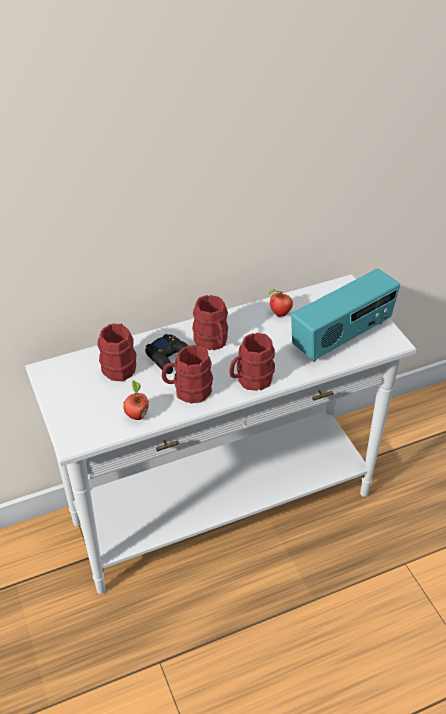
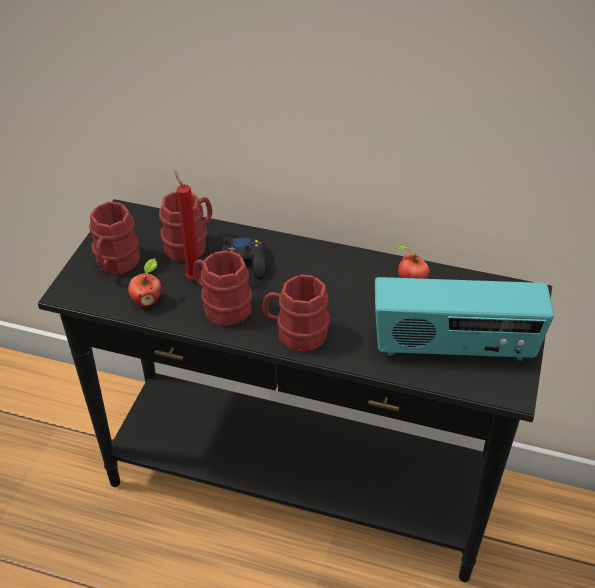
camera: 40 degrees right, 0 degrees up
white console table [25,274,417,594] -> black console table [38,199,552,582]
red mug [192,295,228,350] -> red mug moved to [89,201,140,275]
none -> red candle [174,170,201,279]

